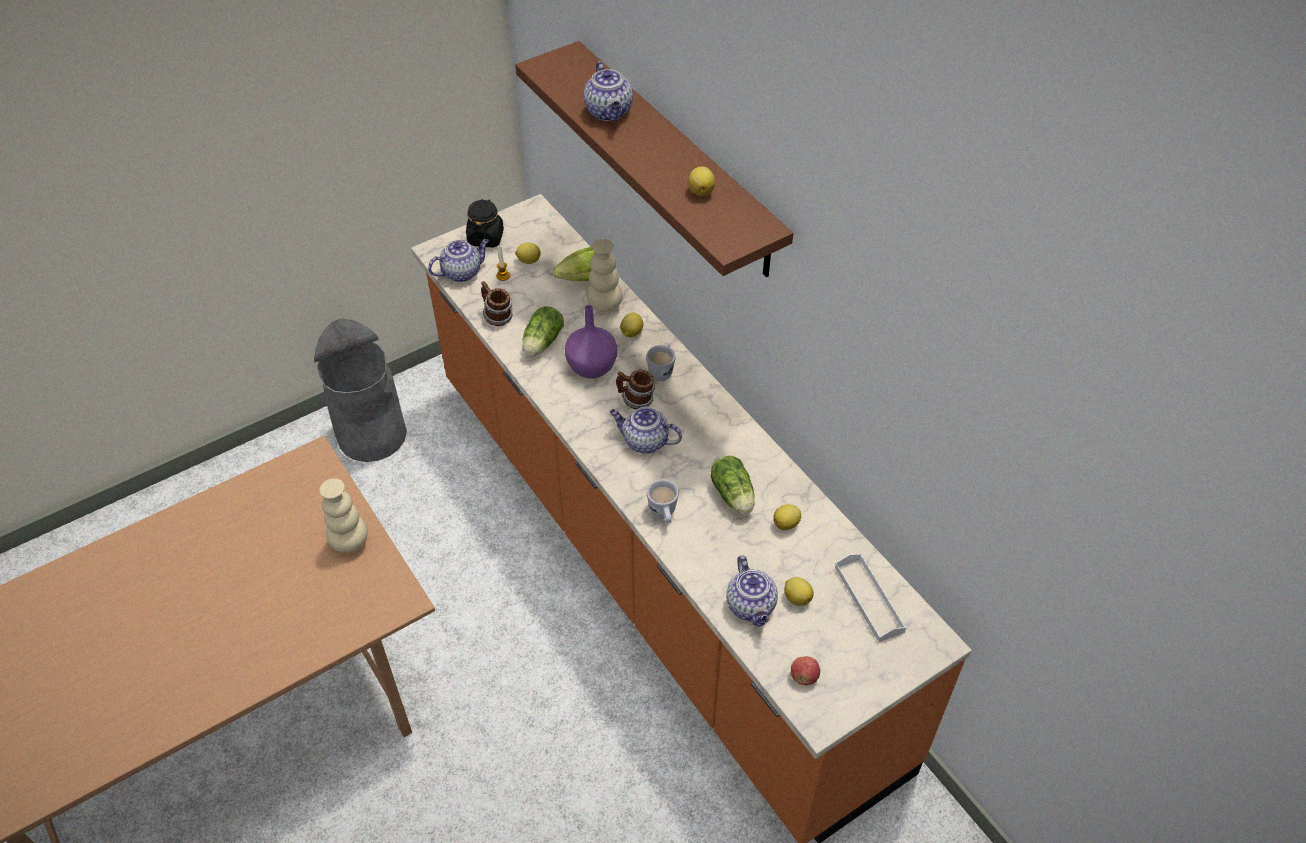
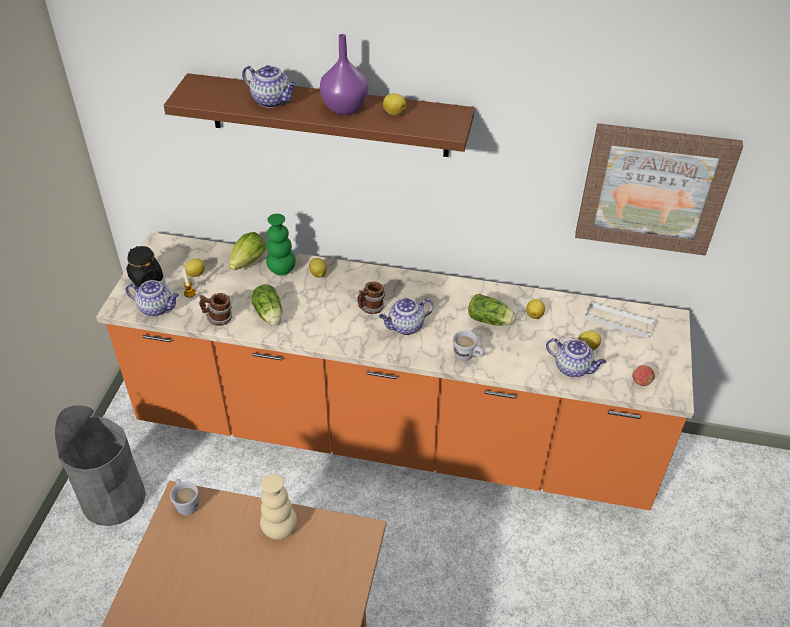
camera: 45 degrees left, 5 degrees down
teapot [428,239,489,282] -> teapot turned 90 degrees clockwise [126,280,179,316]
purple vase [565,305,617,379] -> purple vase moved to [320,34,368,115]
beige vase [587,239,623,313] -> green vase [266,214,296,276]
white mug [646,343,675,381] -> white mug moved to [170,479,199,516]
none -> picture [575,123,743,256]

